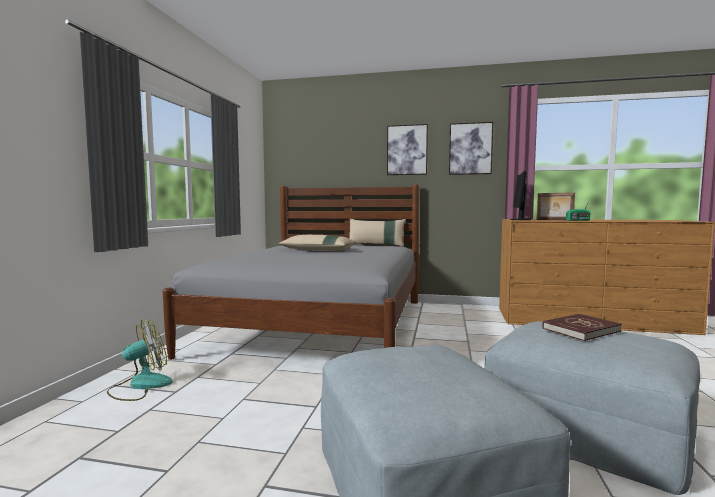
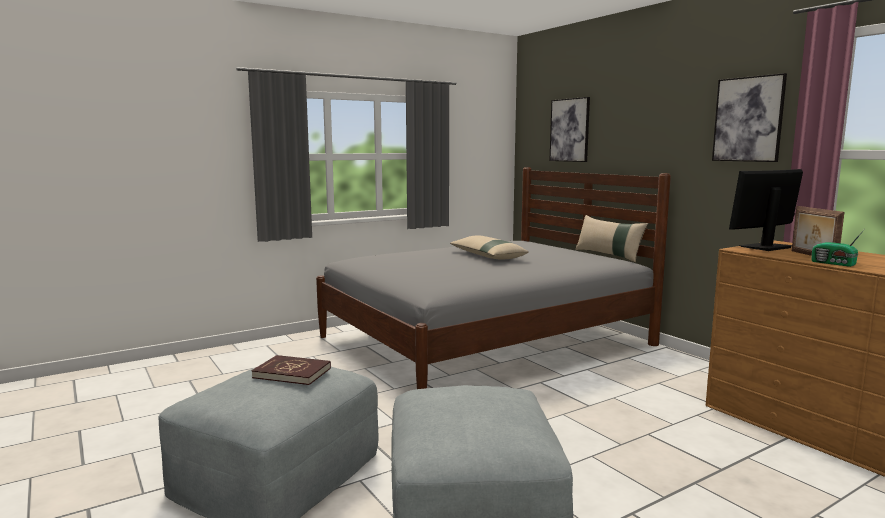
camera: 45 degrees right, 5 degrees up
fan [107,319,173,401] -> none
picture [387,124,428,175] -> picture moved to [549,97,590,162]
red book [542,314,622,341] -> red book moved to [252,355,331,385]

